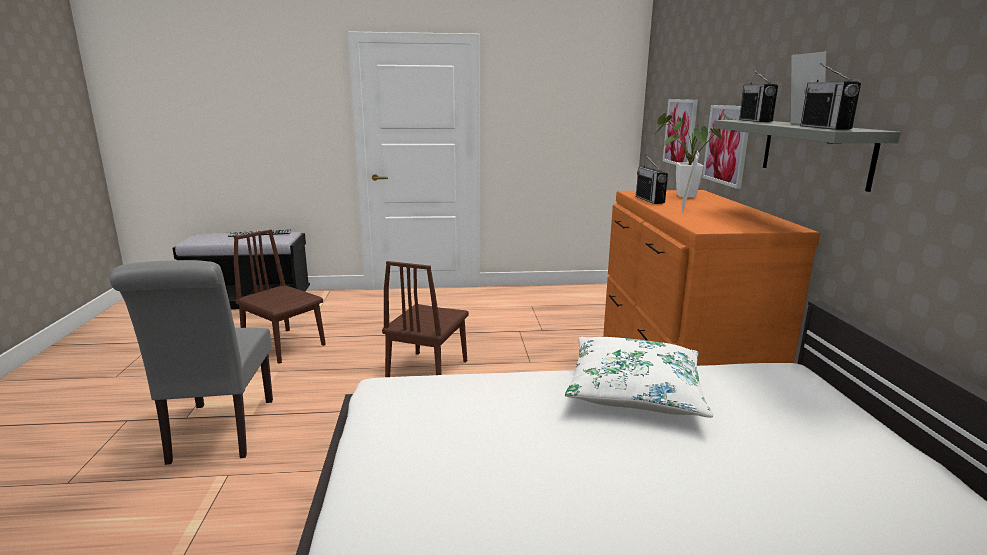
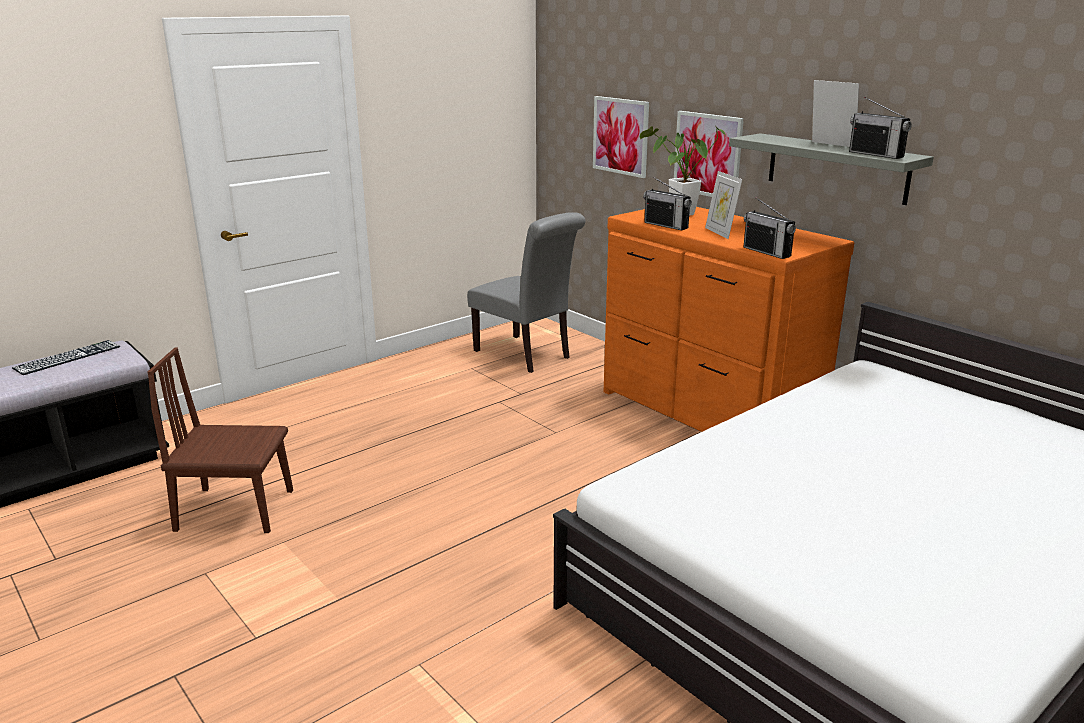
camera: 35 degrees left, 5 degrees up
grey chair [109,260,273,465] -> grey chair moved to [467,212,585,373]
brown chair [382,261,469,377] -> none
white pillow [565,337,713,418] -> none
radio [739,69,778,122] -> radio moved to [744,197,796,259]

